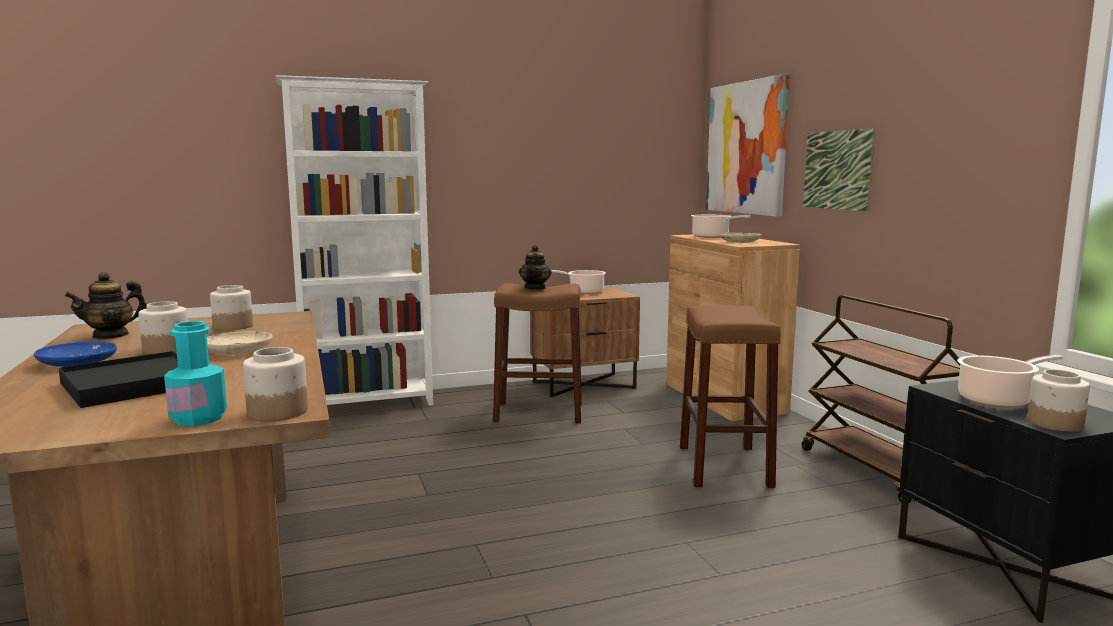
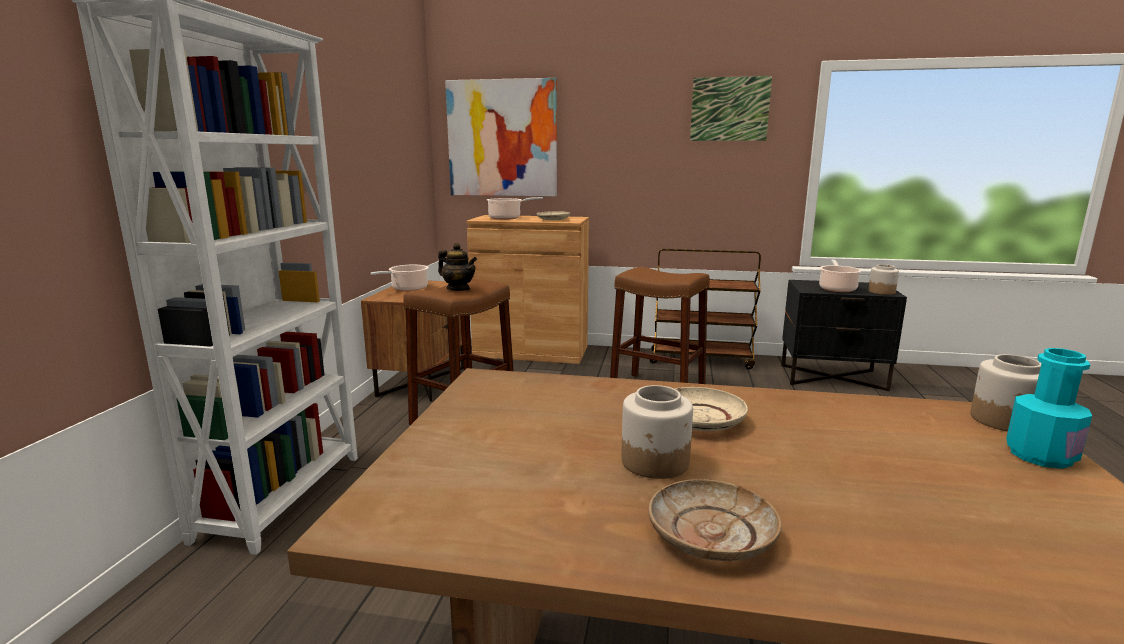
camera: 60 degrees left, 5 degrees up
blue plate [34,341,117,367] -> beige plate [649,479,782,561]
black tray [58,351,178,408] -> none
teapot [65,272,147,339] -> none
jar [210,285,253,331] -> none
picture [803,128,875,212] -> picture moved to [690,76,772,141]

